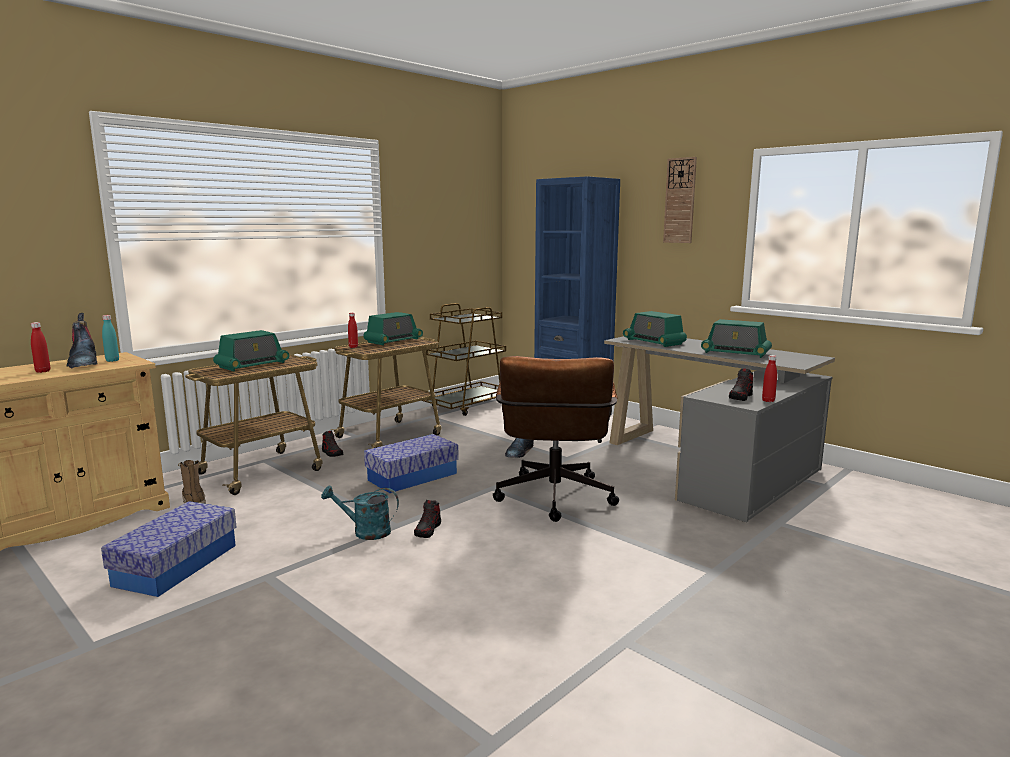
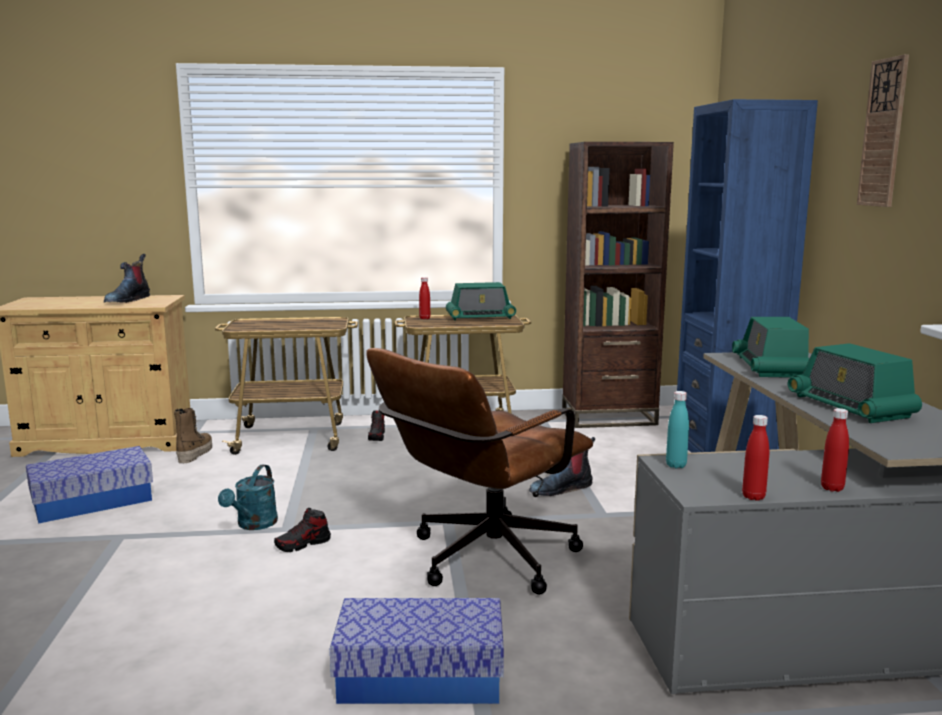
camera: 40 degrees right, 0 degrees up
red bottle [31,322,50,373] -> red bottle moved to [821,408,849,492]
turquoise bottle [102,315,119,362] -> turquoise bottle moved to [666,391,689,468]
radio [213,330,289,372] -> none
turquoise watering can [321,486,399,540] -> turquoise watering can turned 120 degrees counterclockwise [218,465,278,530]
storage box [364,434,459,493] -> storage box moved to [330,598,504,704]
brown cart [422,303,506,416] -> brown bookcase [562,142,674,428]
shoe [729,368,753,401] -> none

